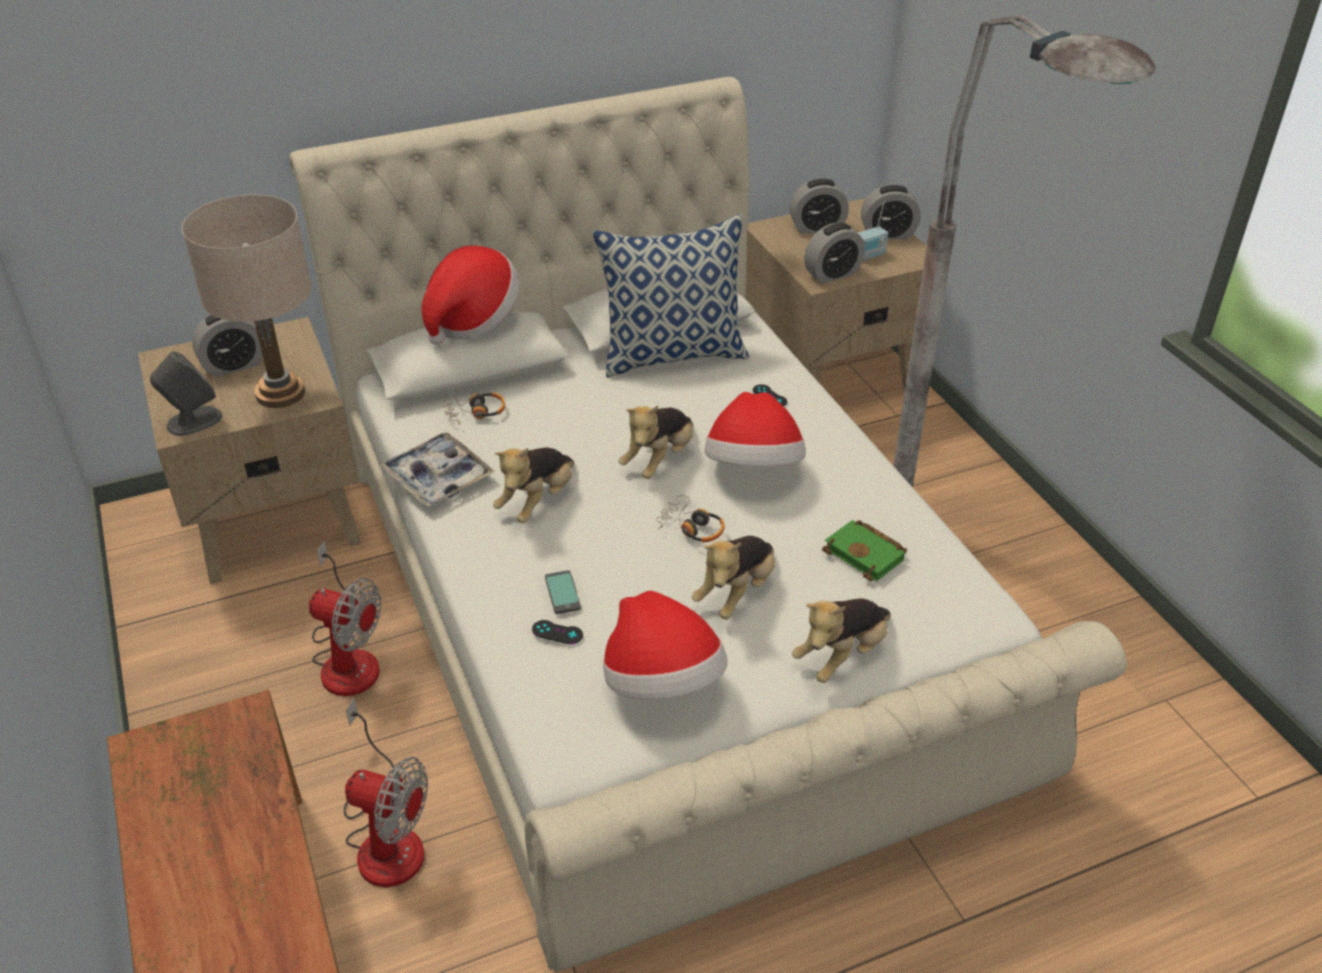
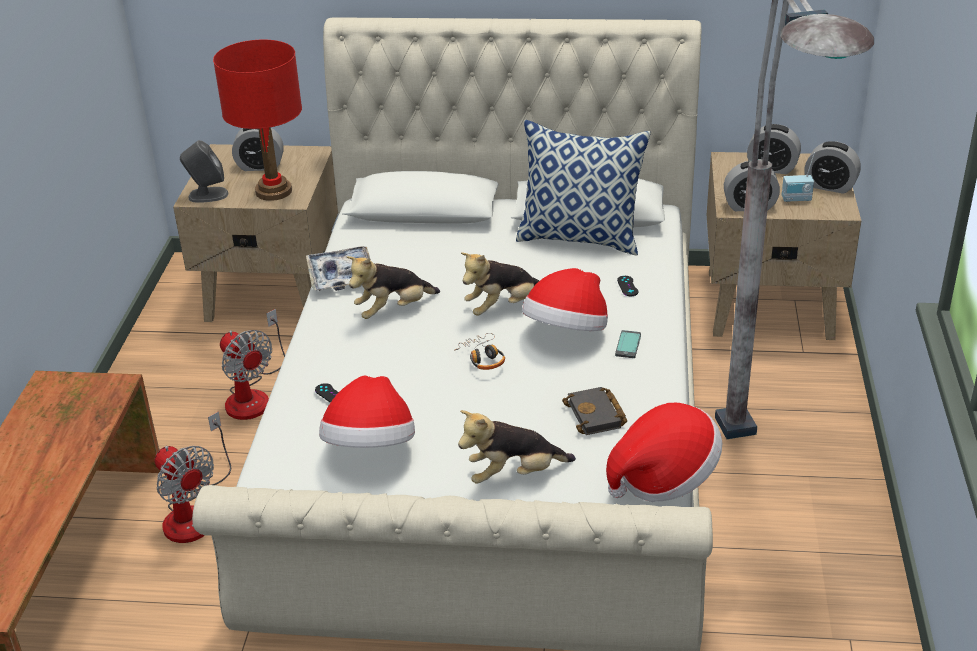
camera: 30 degrees right, 5 degrees down
beige table lamp [182,195,312,408] -> red table lamp [213,40,302,201]
hat [422,246,519,345] -> hat moved to [606,403,723,502]
headphones [442,392,505,425] -> none
phone [545,570,581,614] -> phone moved to [615,330,641,358]
plush toy [692,536,775,619] -> none
green book [822,520,907,582] -> black book [562,387,627,435]

